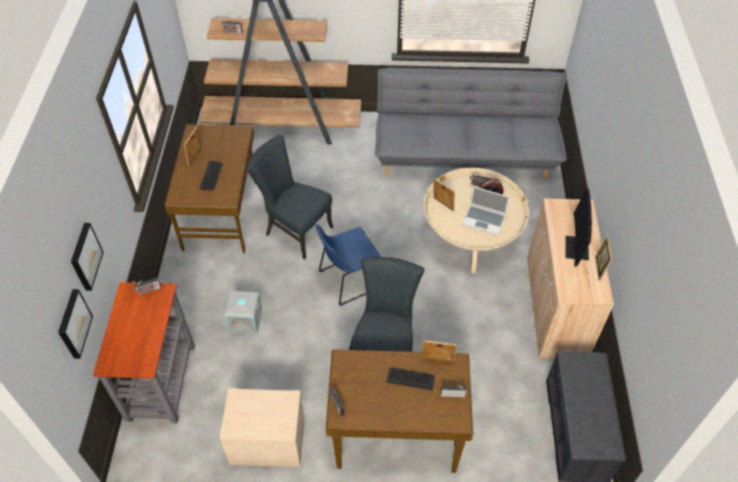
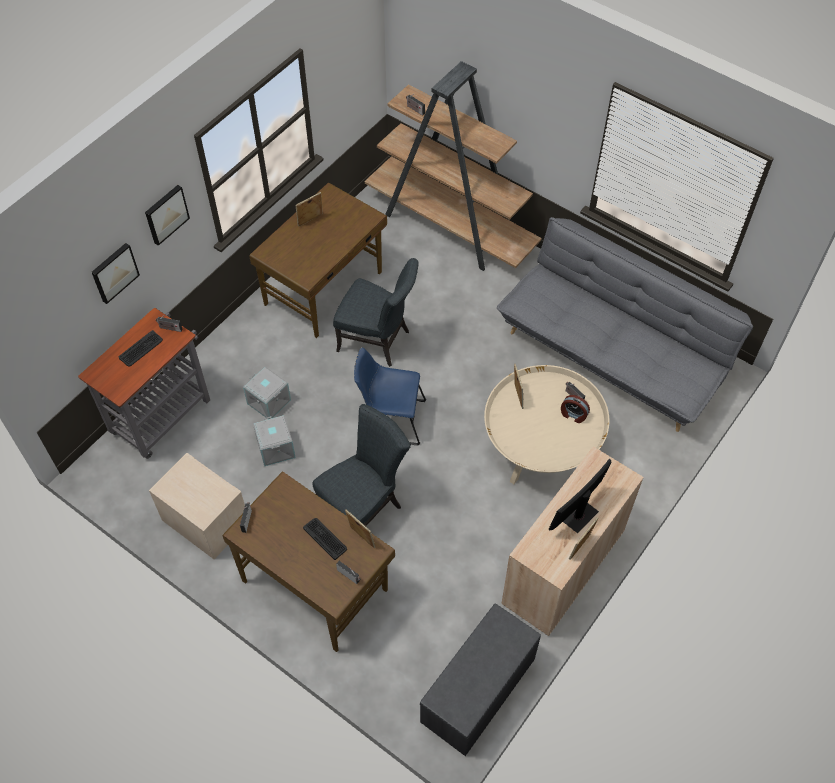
camera: 35 degrees right, 5 degrees up
picture [58,289,93,359] -> picture moved to [145,185,190,246]
keyboard [200,161,222,191] -> keyboard moved to [119,330,163,367]
grey chair [245,135,333,260] -> grey chair turned 135 degrees clockwise [333,258,419,367]
laptop [462,186,510,236] -> none
none -> grey storage box [253,415,296,466]

